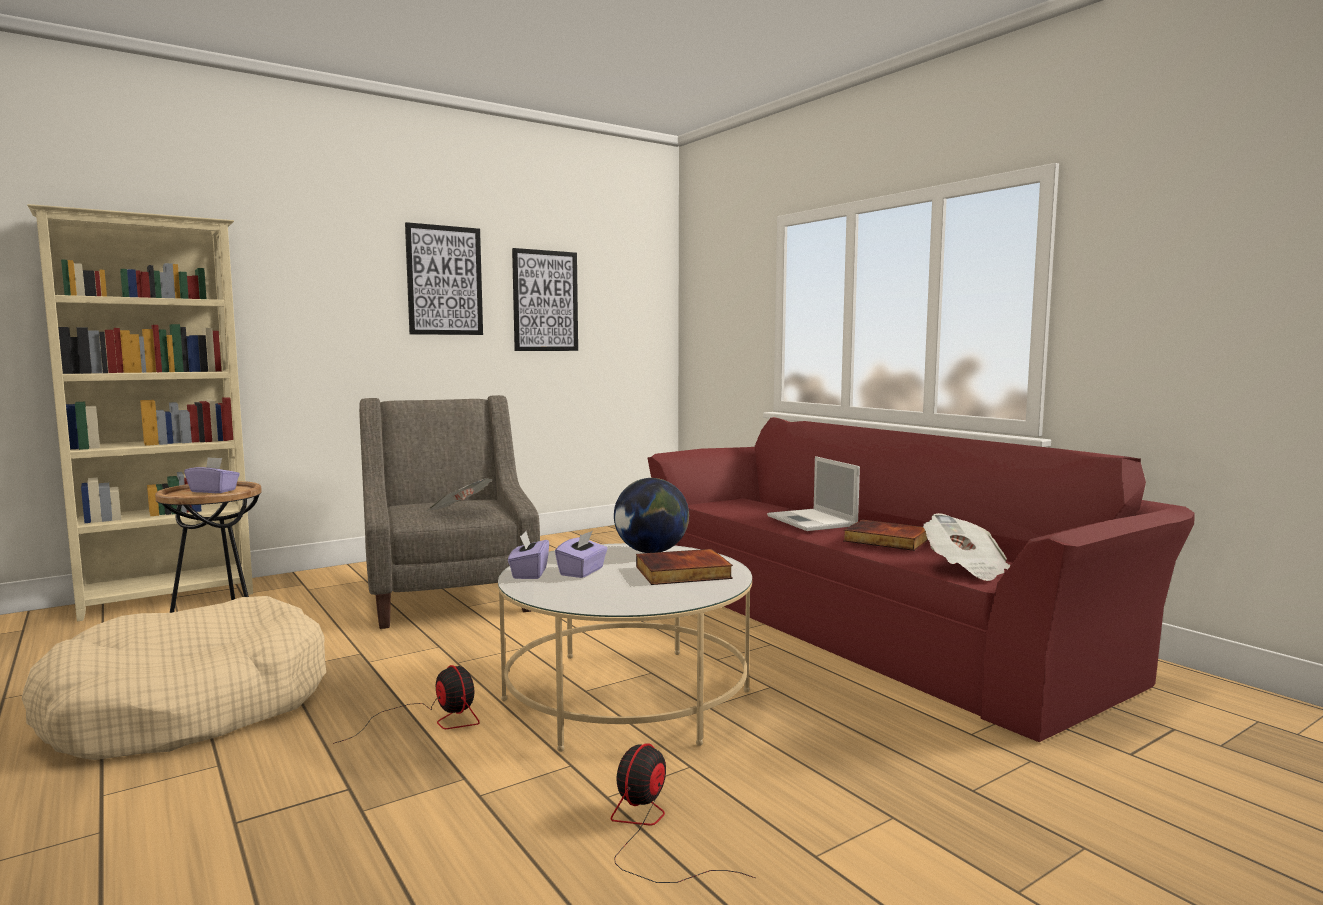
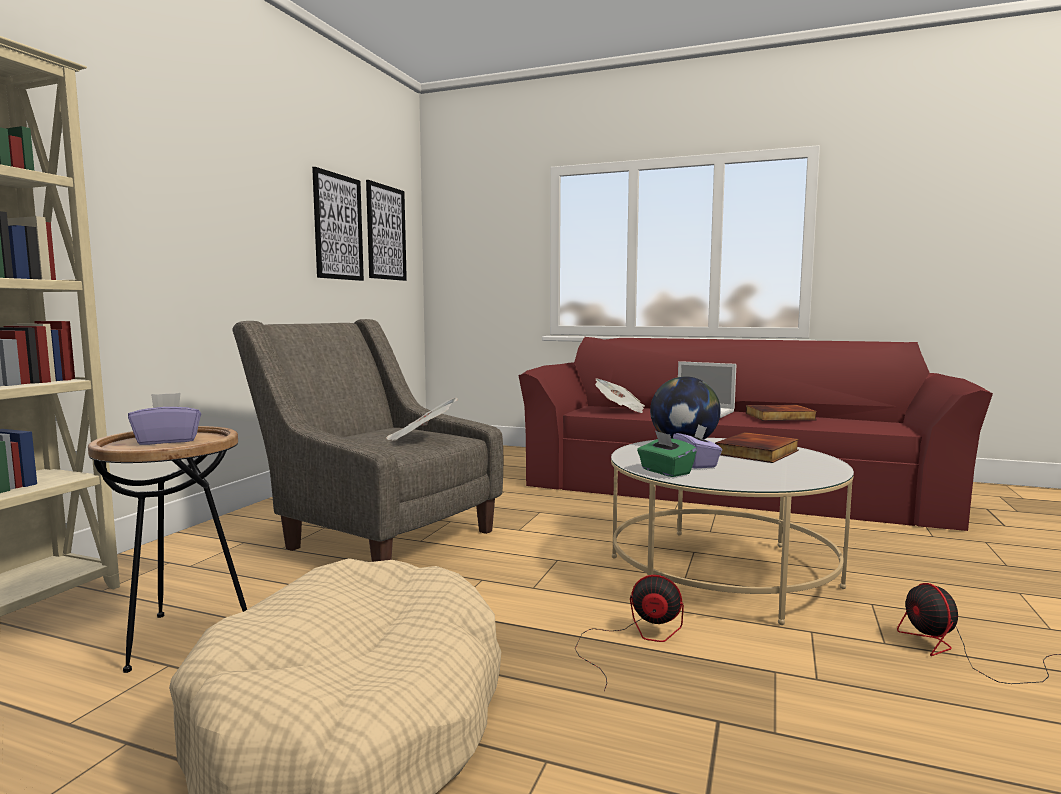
camera: 35 degrees left, 0 degrees up
picture [405,222,483,335] -> picture moved to [366,180,407,281]
purple tissue box [508,531,549,579] -> green tissue box [637,431,697,477]
newspaper [923,513,1010,581] -> newspaper moved to [595,379,645,413]

